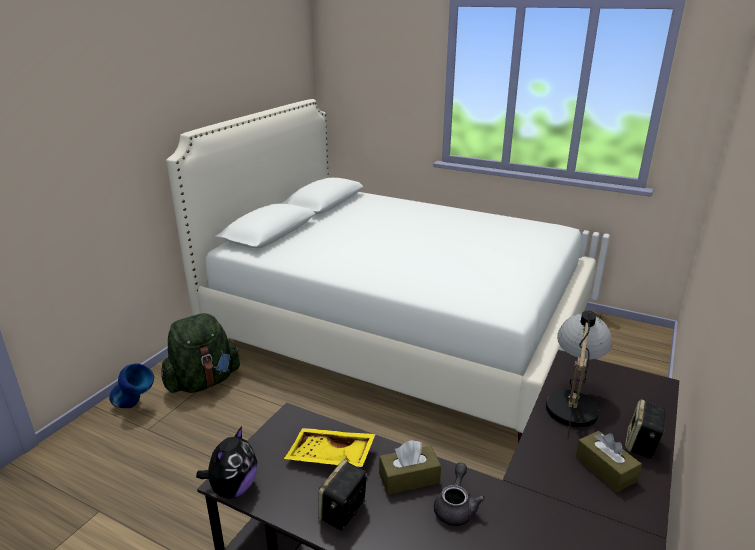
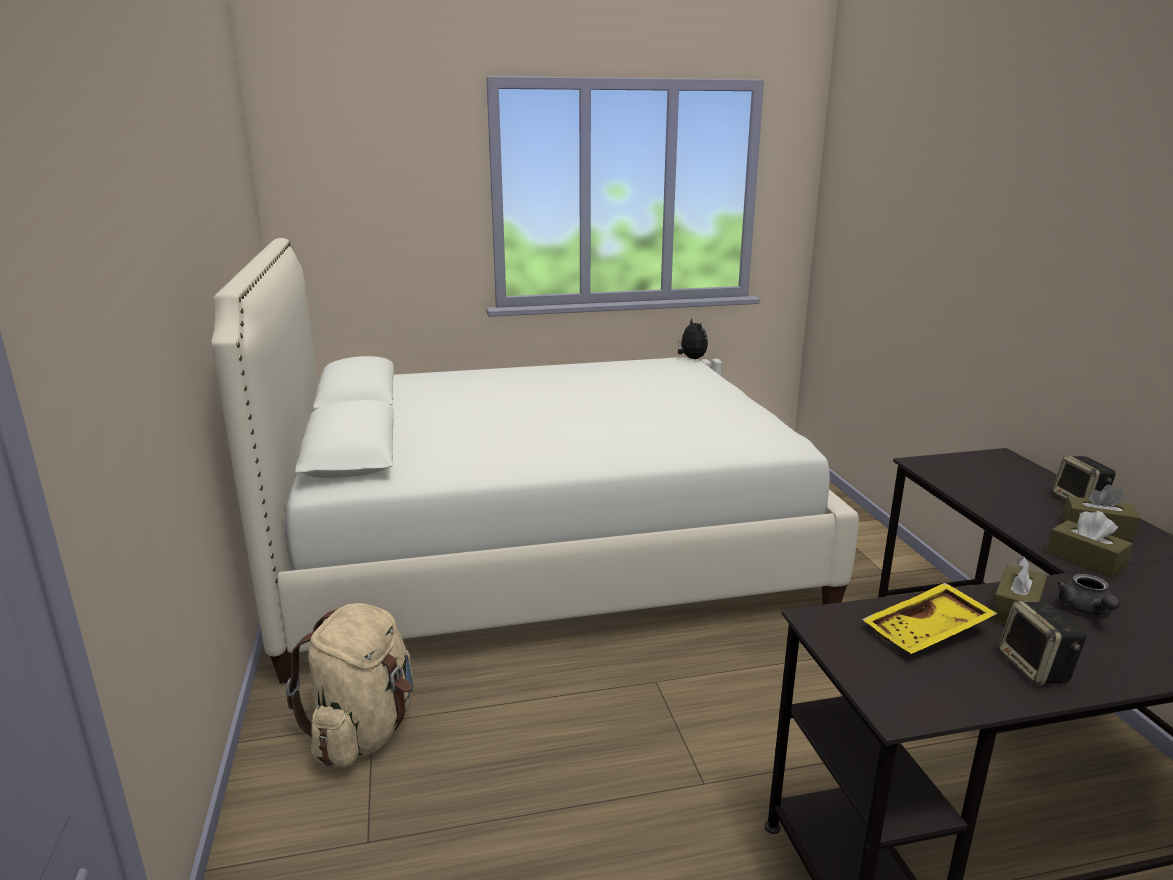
camera: 40 degrees left, 5 degrees down
blue vase [109,363,154,408] -> none
green backpack [161,313,240,393] -> beige backpack [286,603,414,767]
plush toy [196,426,257,499] -> plush toy moved to [678,318,708,359]
grey teapot [434,462,485,526] -> grey teapot turned 150 degrees counterclockwise [1057,574,1120,616]
table lamp [546,310,612,439] -> none
none -> brown tissue box [1047,511,1133,578]

